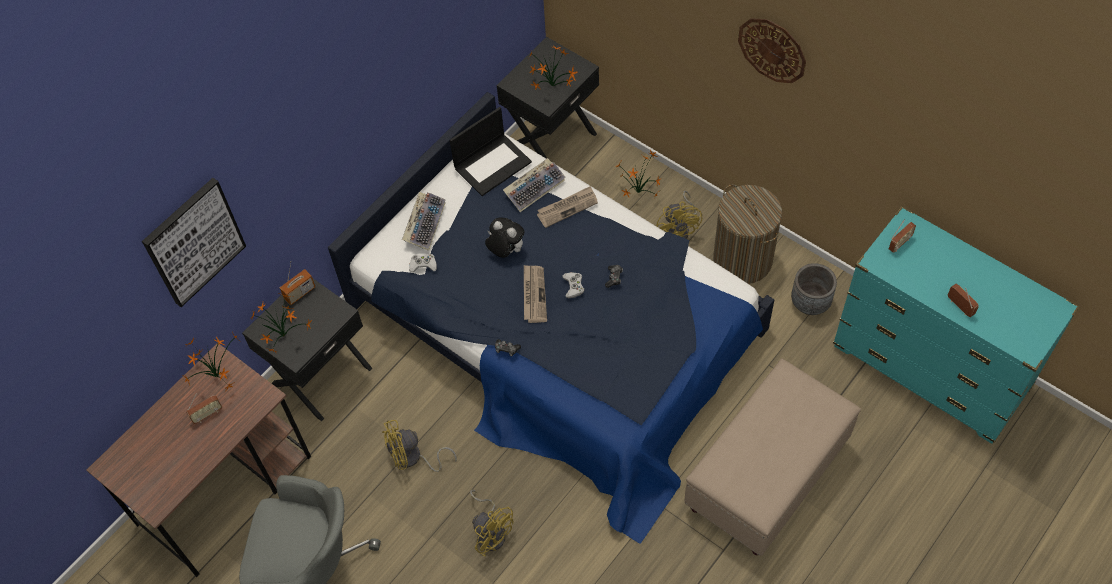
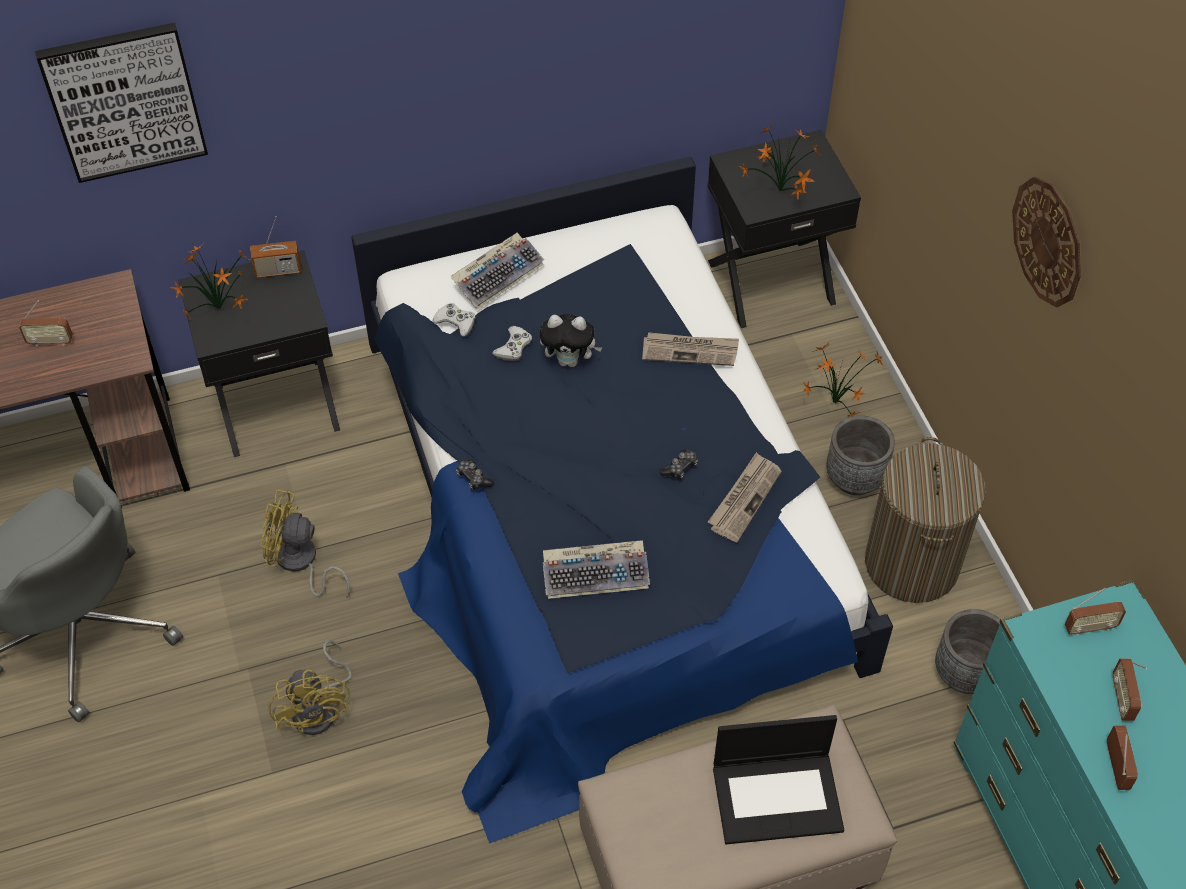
camera: 30 degrees right, 5 degrees down
potted plant [183,332,238,391] -> none
laptop [450,107,532,196] -> laptop moved to [713,715,844,844]
plush toy [485,218,524,258] -> plush toy turned 120 degrees clockwise [540,314,602,367]
keyboard [503,158,566,212] -> keyboard moved to [543,541,650,599]
newspaper [524,265,547,323] -> newspaper moved to [708,452,782,542]
white game controller [562,272,584,298] -> white game controller moved to [492,326,532,361]
yellow fan [656,191,702,239] -> grey planter [826,415,895,495]
none -> radio [1113,659,1147,721]

